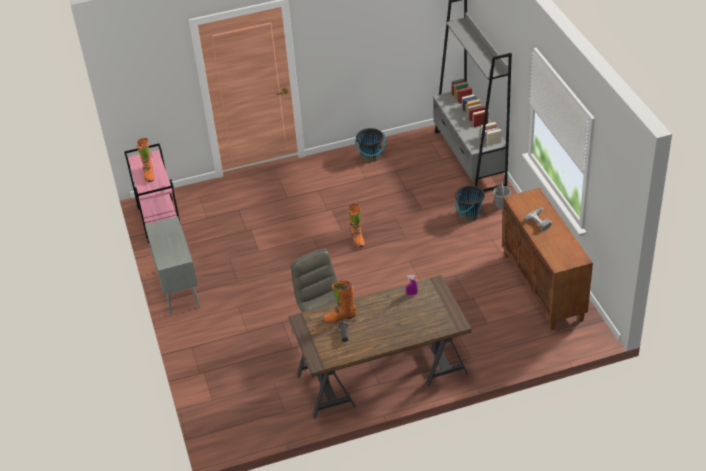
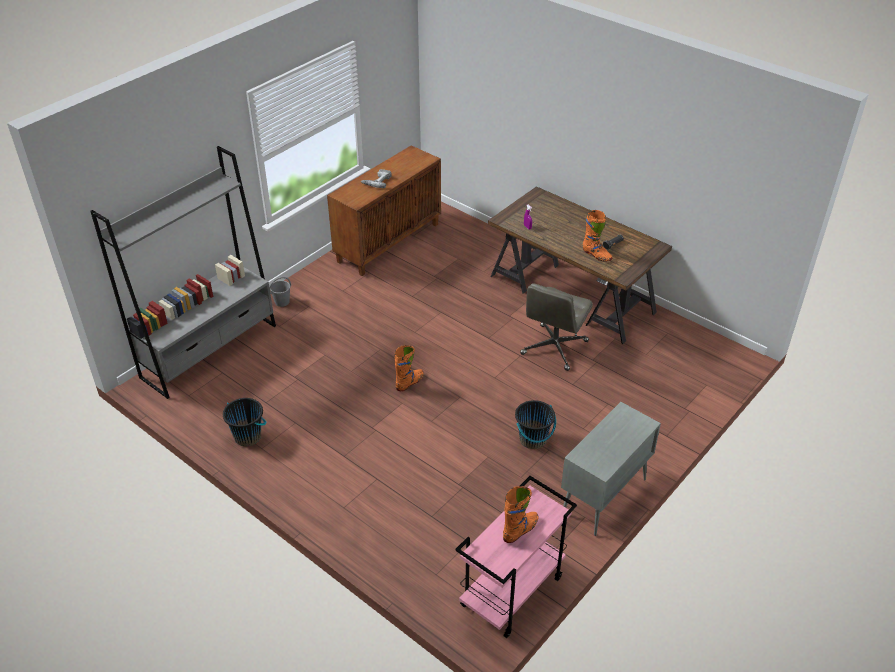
camera: 125 degrees left, 0 degrees up
black bucket [455,185,485,222] -> black bucket moved to [515,400,556,449]

